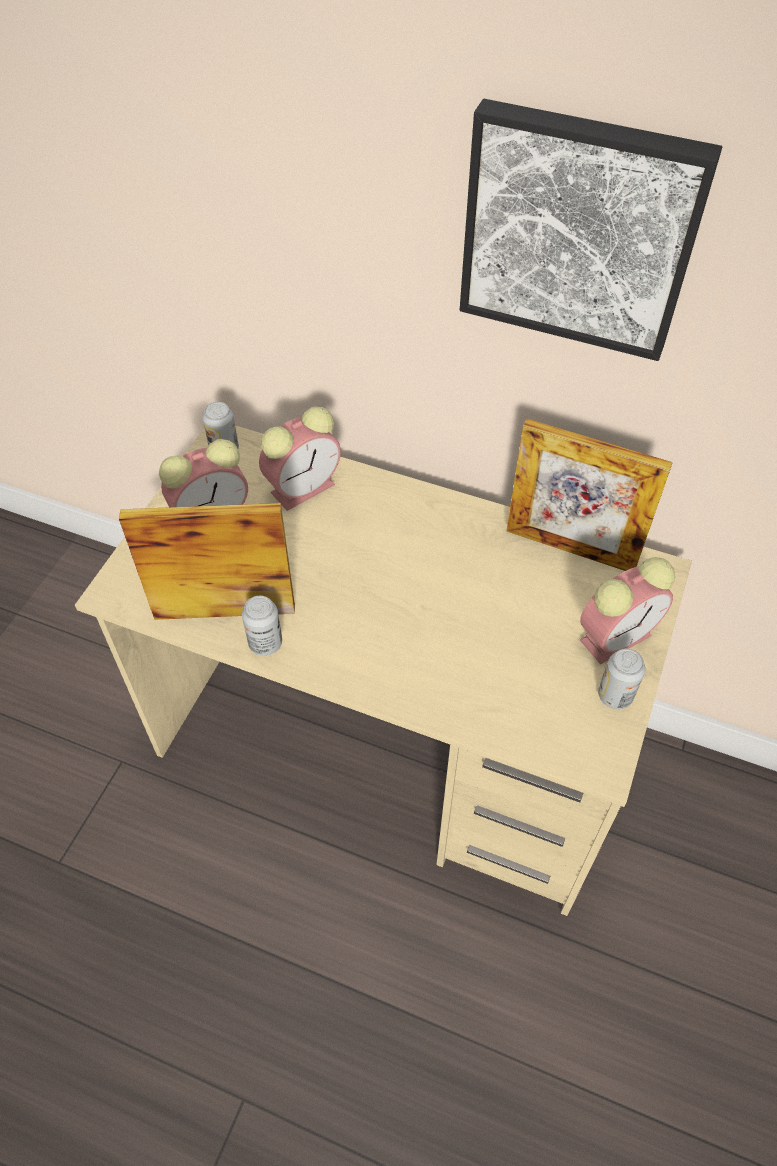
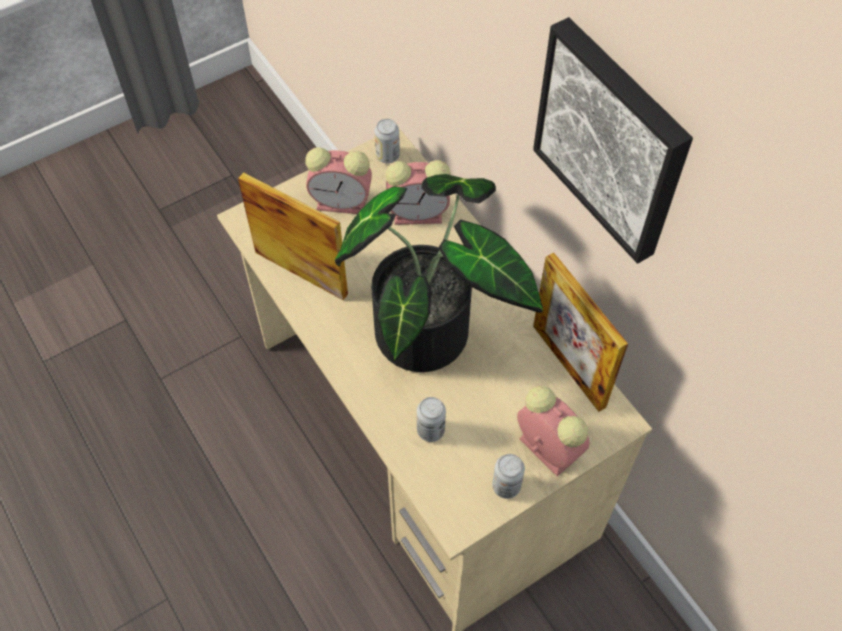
camera: 35 degrees right, 5 degrees up
can [242,596,282,656] -> can moved to [417,397,446,442]
alarm clock [580,557,675,665] -> alarm clock turned 135 degrees counterclockwise [517,386,590,476]
none -> potted plant [335,174,543,372]

